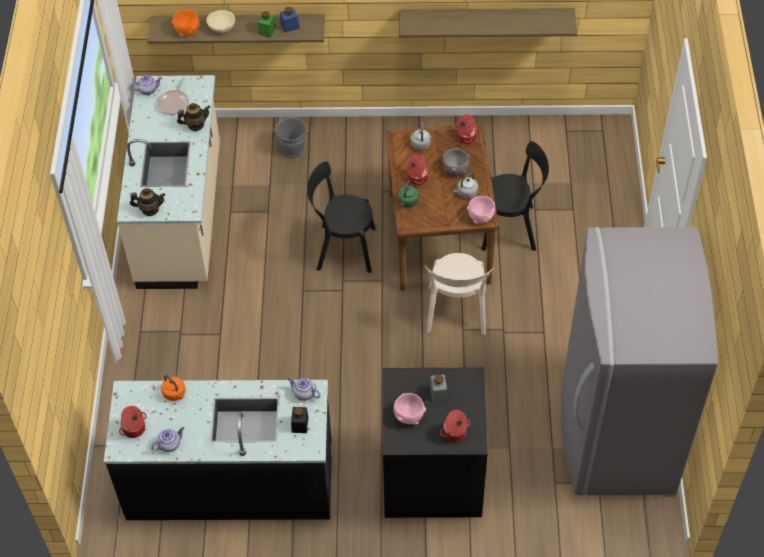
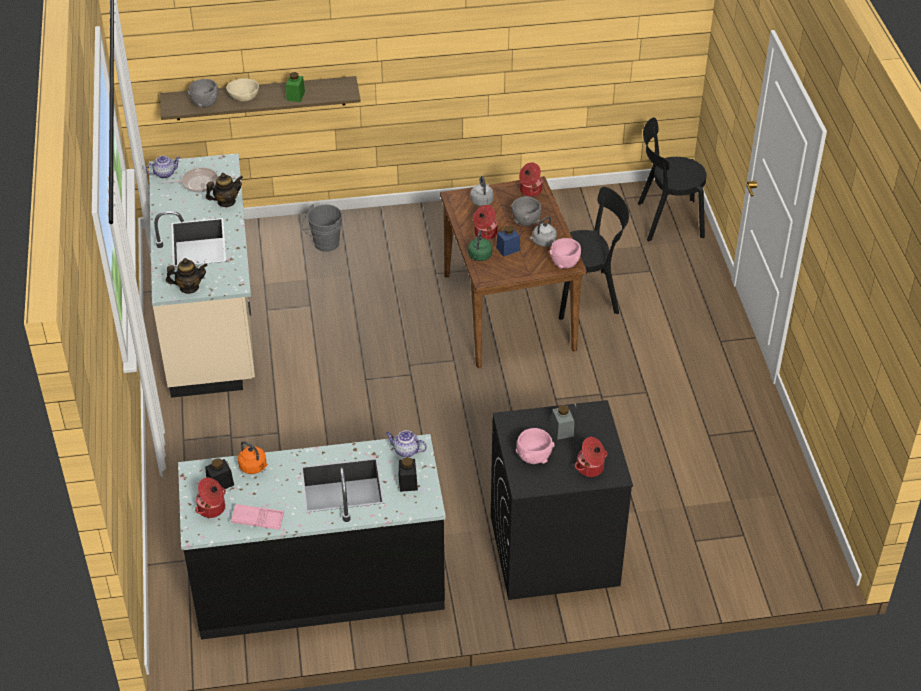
camera: 10 degrees left, 10 degrees down
teapot [151,427,184,452] -> pink tray [231,504,284,530]
frying pan [157,77,189,115] -> frying pan turned 105 degrees counterclockwise [161,168,218,192]
orange bowl [172,10,199,36] -> grey bowl [188,79,218,108]
blue jar [280,7,300,33] -> blue jar moved to [496,226,520,257]
black chair [307,161,376,273] -> black chair moved to [638,117,706,241]
shelf [399,8,577,38] -> none
beige chair [424,253,494,335] -> none
grey fridge [561,227,718,496] -> none
none -> black jar [205,458,234,489]

